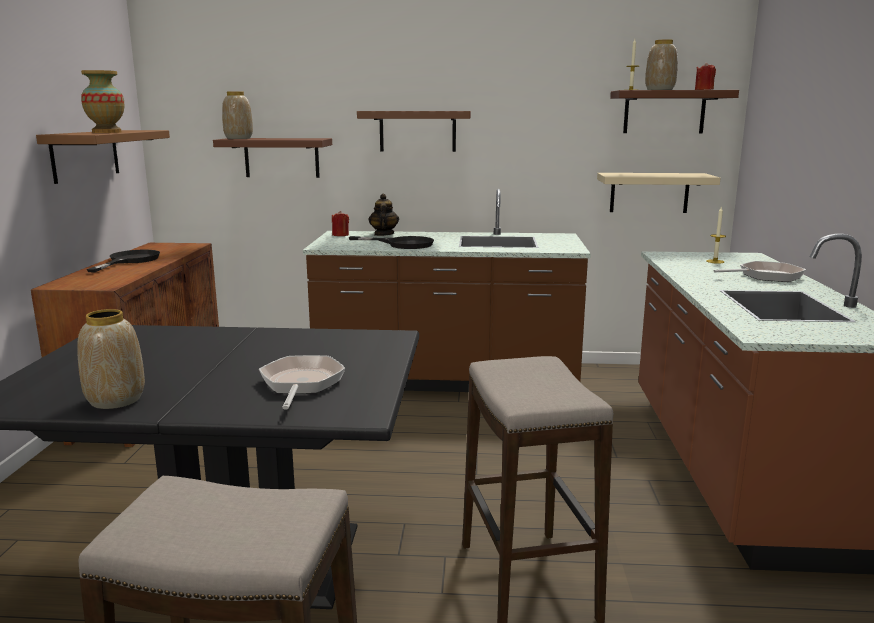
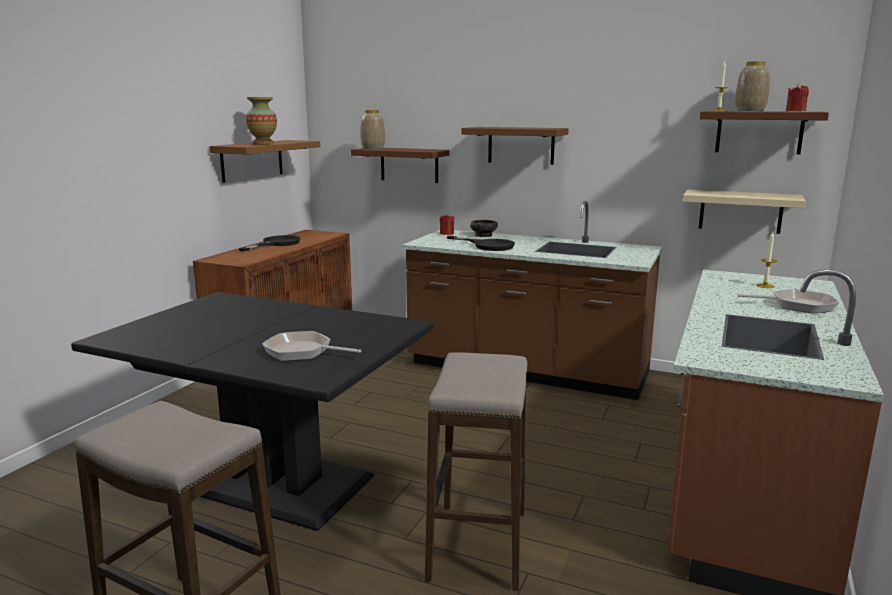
camera: 20 degrees right, 0 degrees up
vase [77,309,145,409] -> none
frying pan [259,355,345,410] -> frying pan turned 90 degrees counterclockwise [262,331,361,361]
teapot [369,194,399,236] -> bowl [470,220,498,237]

